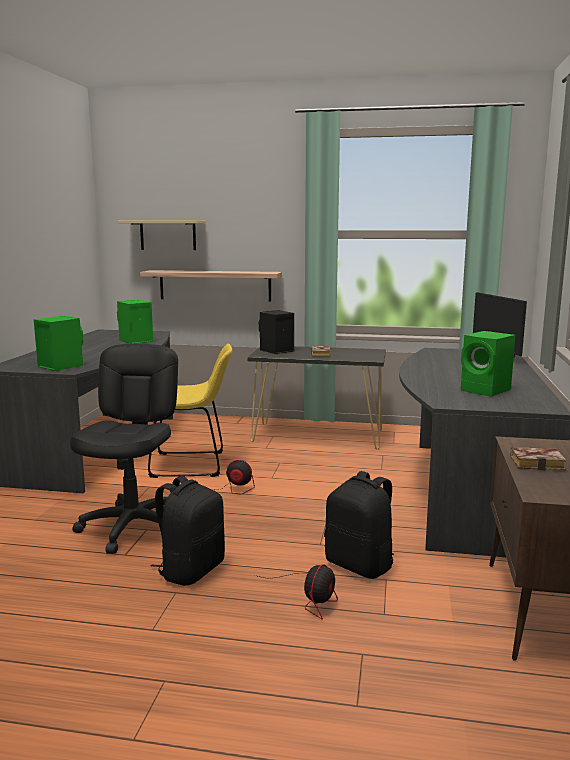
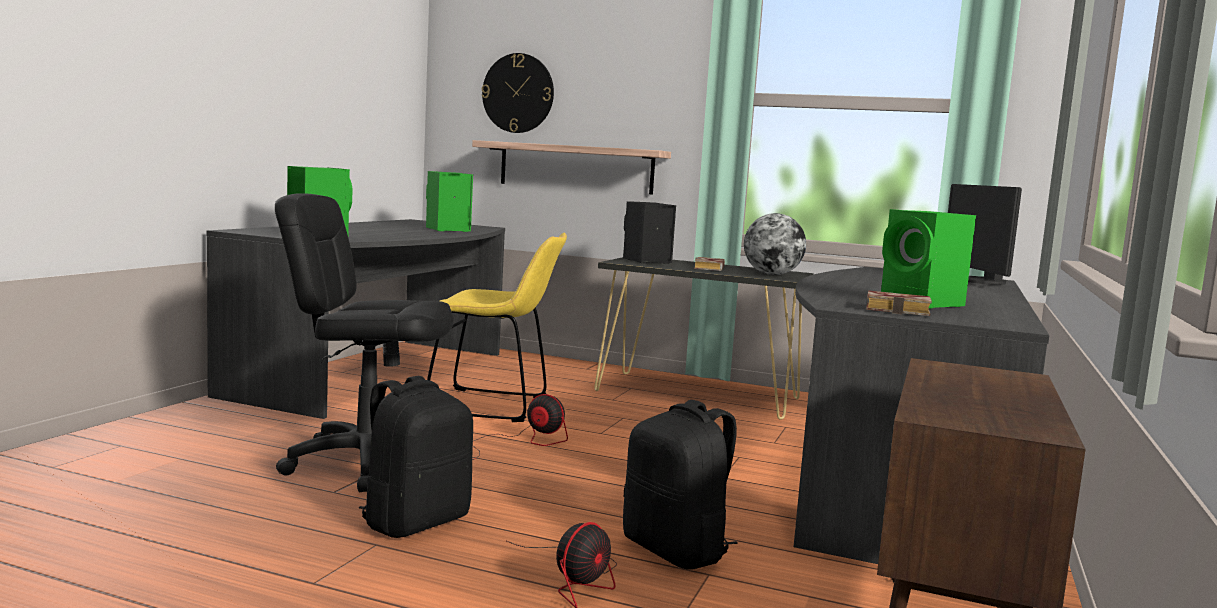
camera: 10 degrees right, 5 degrees down
black office chair [70,344,178,554] -> black office chair turned 105 degrees counterclockwise [275,193,453,492]
beige shelf [118,220,206,250] -> wall clock [482,53,554,133]
book [510,447,566,471] -> book moved to [866,291,932,316]
none -> globe [744,213,806,275]

